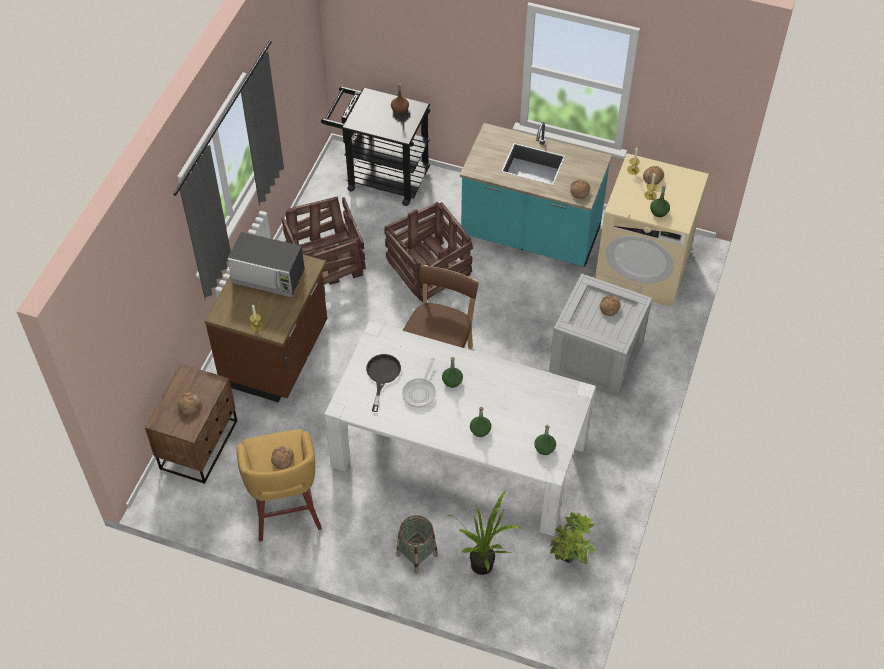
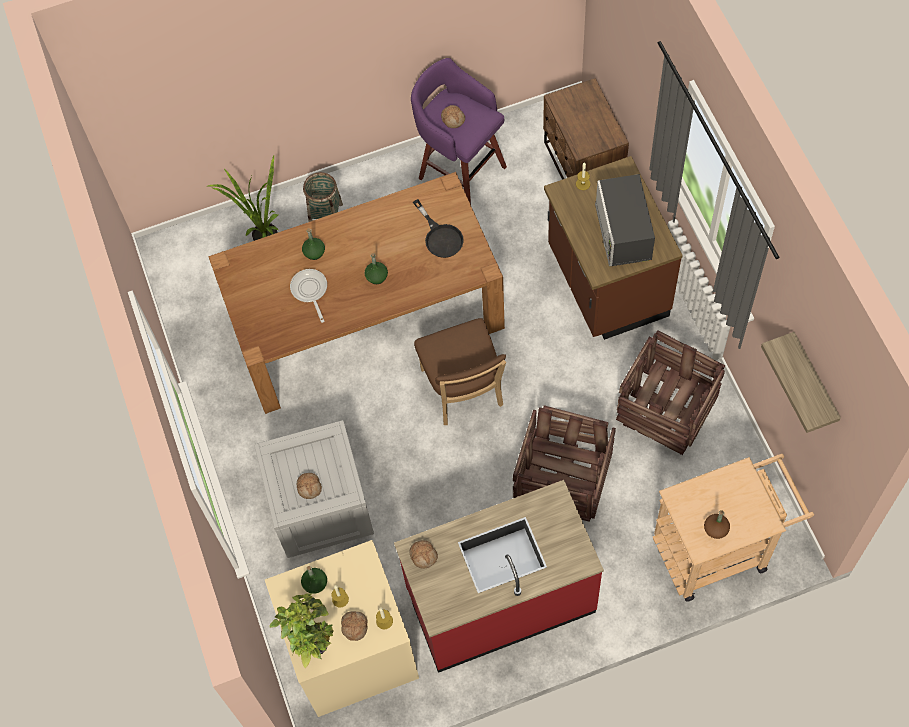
camera: 145 degrees right, 10 degrees up
bread [178,393,201,415] -> none
microwave [228,232,305,297] -> microwave turned 75 degrees counterclockwise [595,174,655,266]
yellow stool [236,429,322,542] -> purple stool [411,58,507,204]
black cart [321,86,430,206] -> beige cart [653,454,814,602]
white dining table [324,321,596,536] -> brown dining table [208,172,505,414]
frying pan [402,357,436,407] -> frying pan moved to [290,269,327,323]
turquoise counter [460,122,612,267] -> red counter [394,480,604,673]
green bottle [534,425,556,455] -> none
potted plant [550,512,597,564] -> potted plant moved to [269,593,334,668]
none -> shelf [761,332,841,433]

